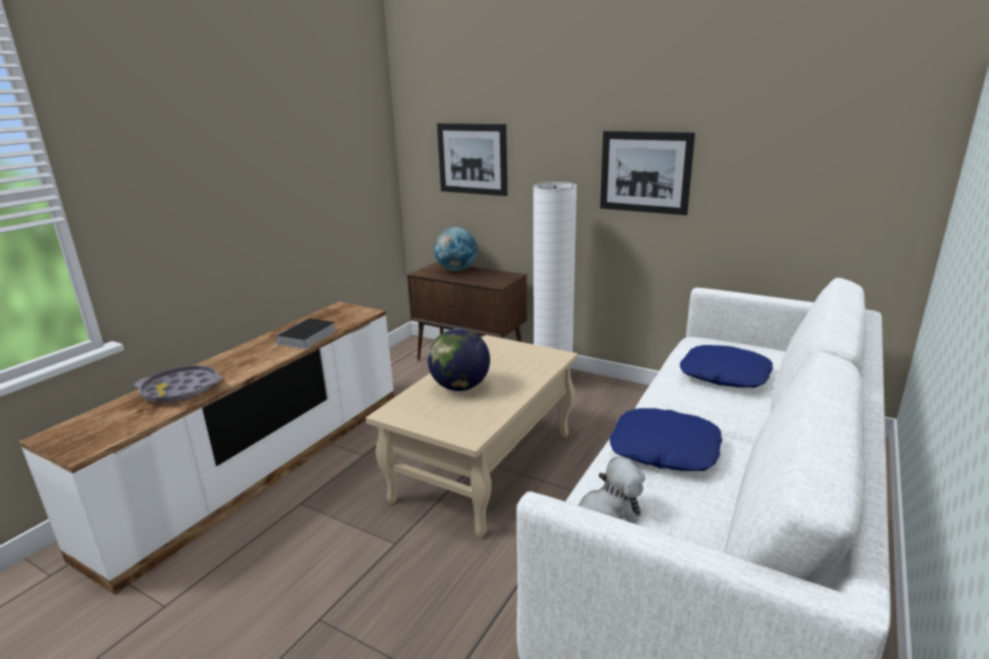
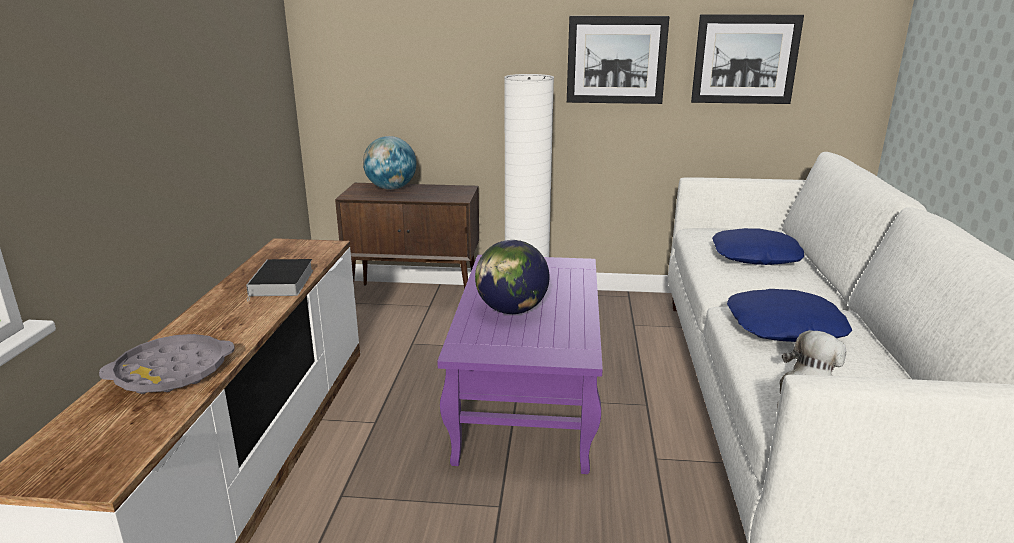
camera: 25 degrees left, 0 degrees up
beige coffee table [366,335,578,538] -> purple coffee table [437,255,603,474]
picture [437,123,507,196] -> picture moved to [691,14,804,104]

